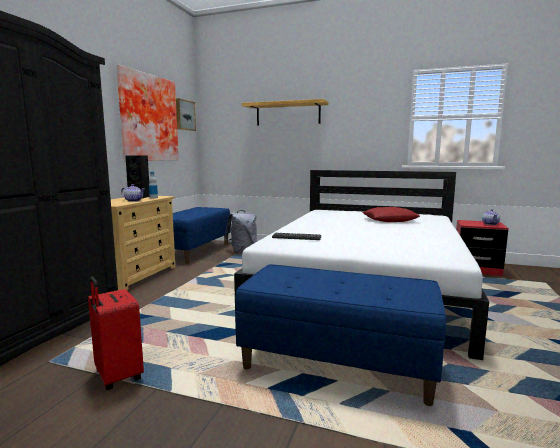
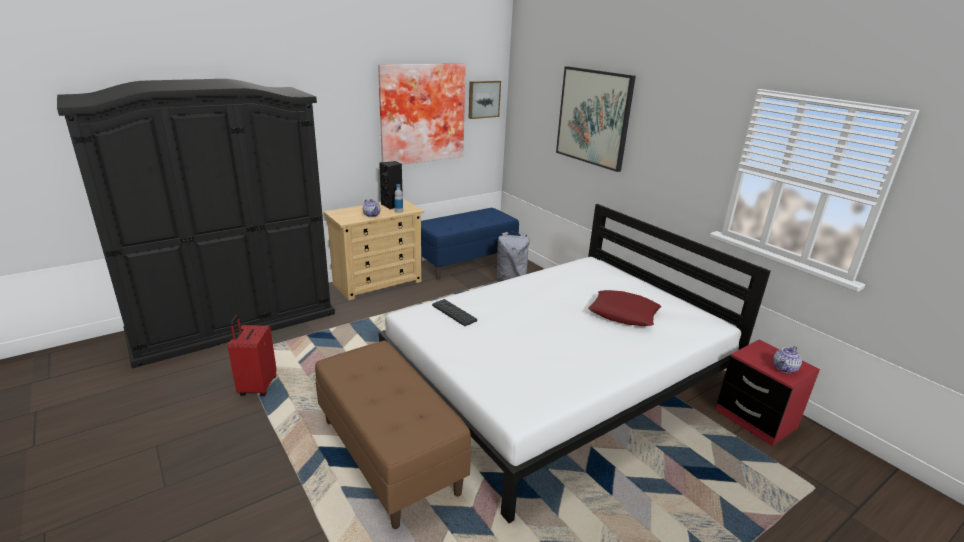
camera: 35 degrees right, 15 degrees up
blue bench [235,264,446,406] -> brown bench [315,340,471,529]
shelf [242,99,328,125] -> picture [556,66,636,172]

